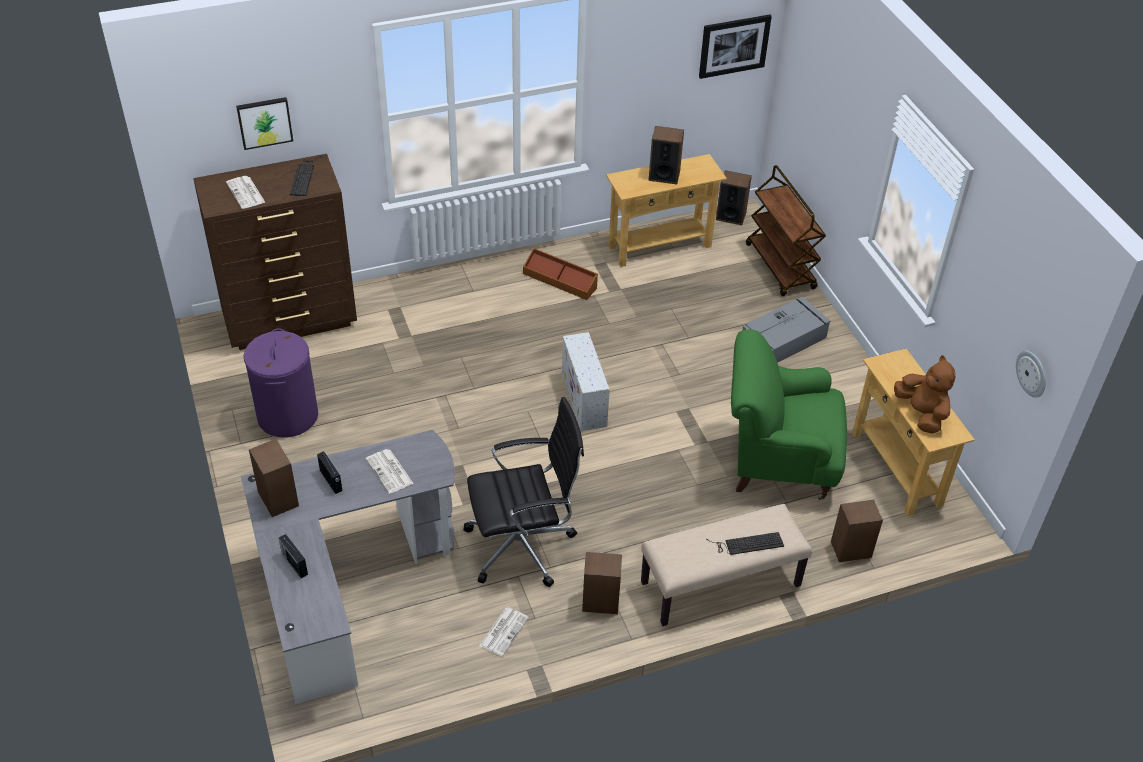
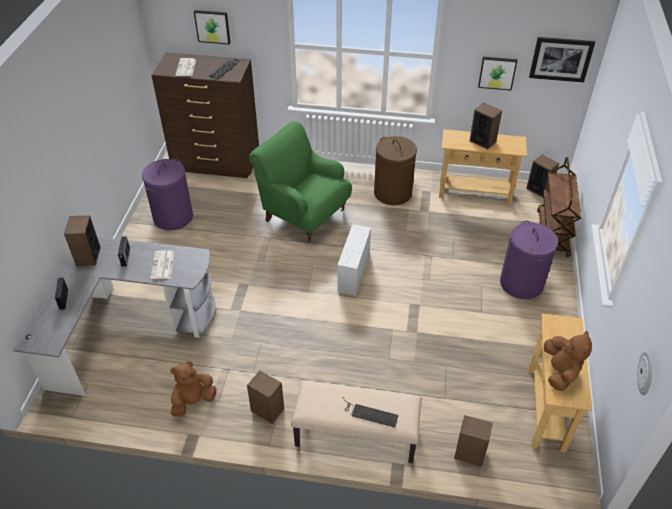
camera: 30 degrees right, 0 degrees up
black office chair [463,397,584,587] -> none
newspaper [479,607,529,656] -> brown plush toy [171,362,216,416]
brown storage box [523,248,598,300] -> brown laundry basket [374,136,417,205]
green armchair [731,329,847,500] -> green armchair moved to [249,121,352,242]
grey storage box [743,297,831,363] -> purple laundry basket [500,221,558,299]
none -> picture [478,57,517,91]

